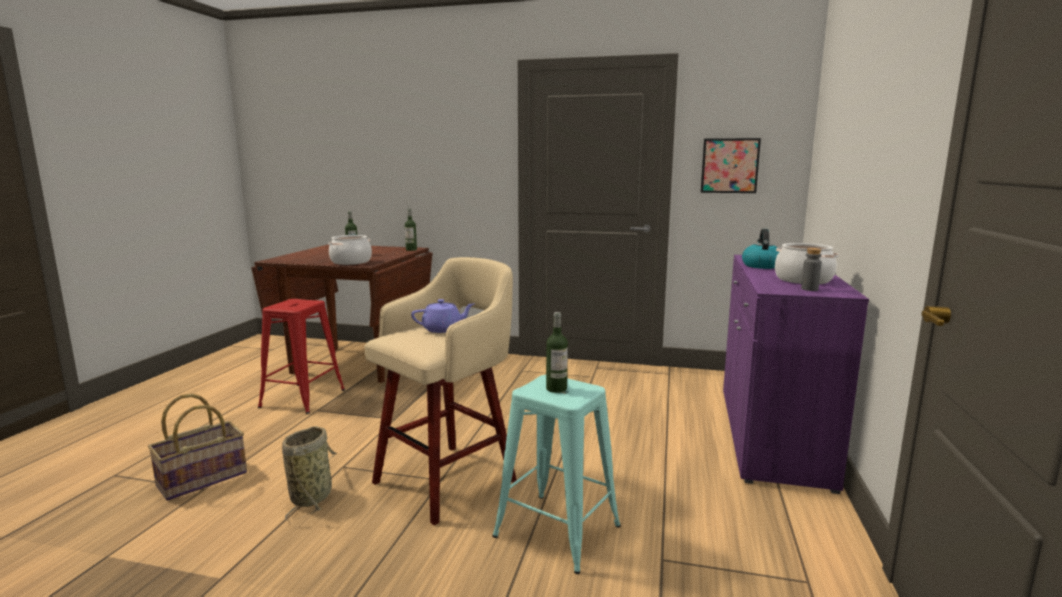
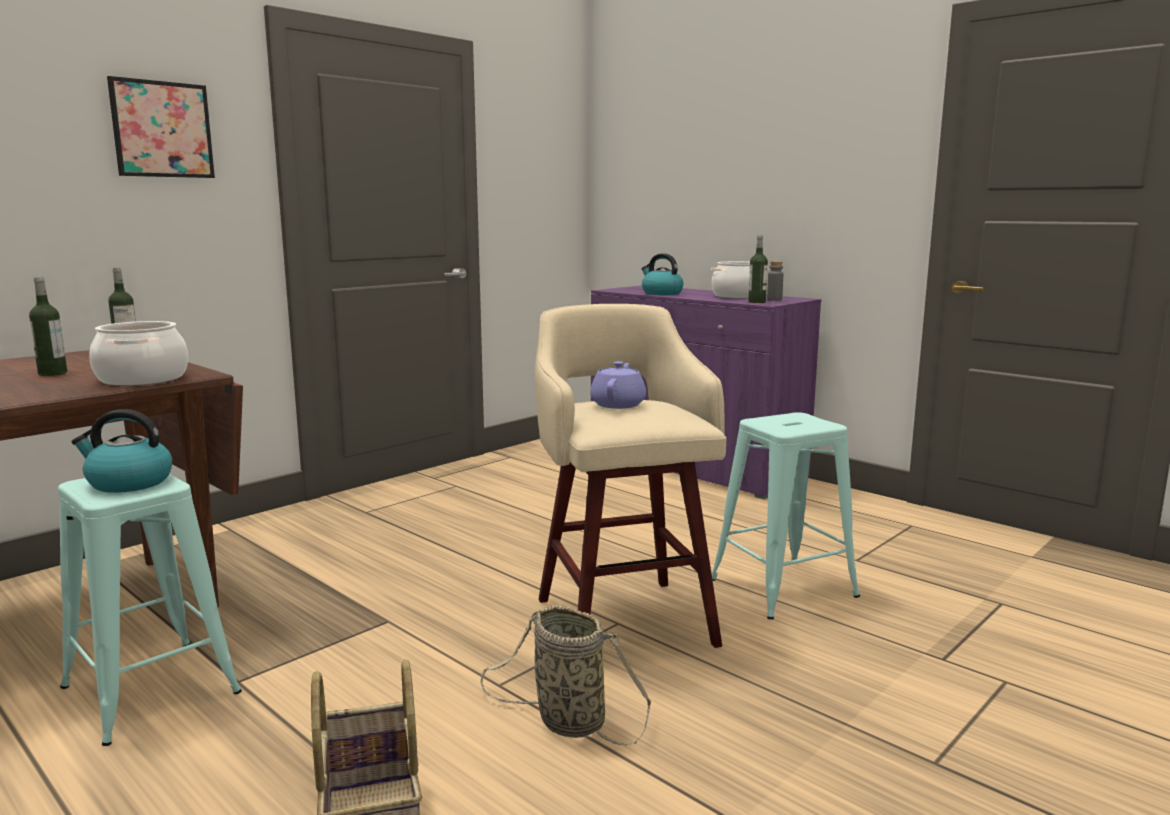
camera: 60 degrees left, 0 degrees up
red stool [258,299,345,414] -> turquoise stool [58,474,242,746]
bottle [546,312,568,393] -> bottle moved to [748,235,768,303]
picture [701,138,761,193] -> picture moved to [107,76,215,178]
none -> kettle [71,409,172,493]

